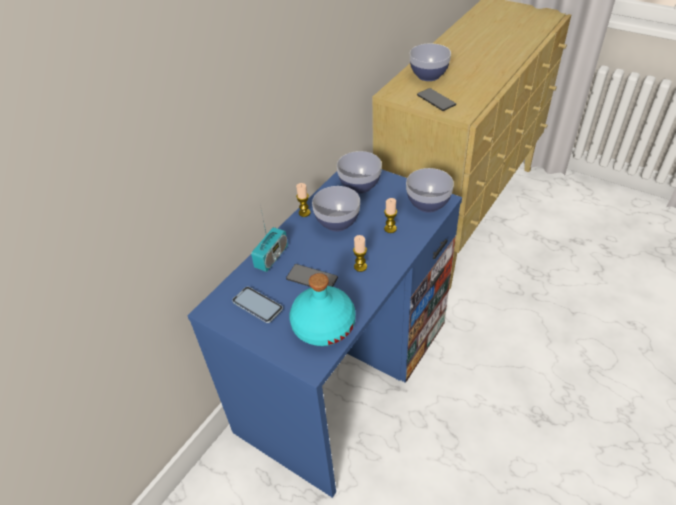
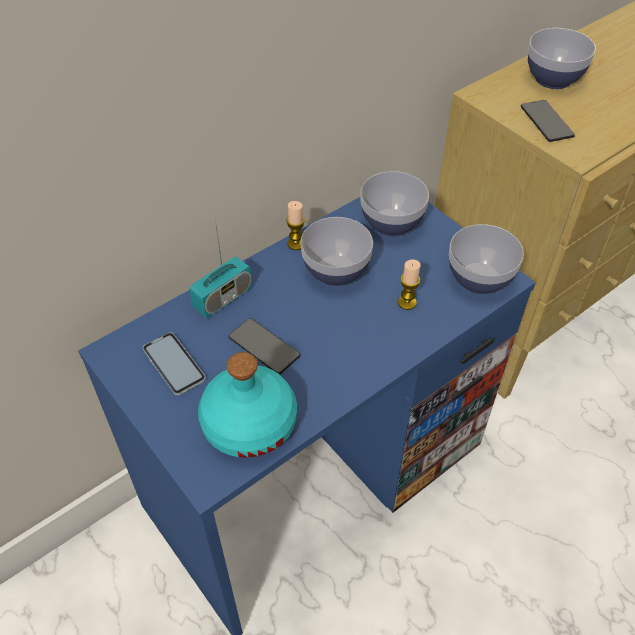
camera: 15 degrees right, 5 degrees up
candle [353,235,367,272] -> none

